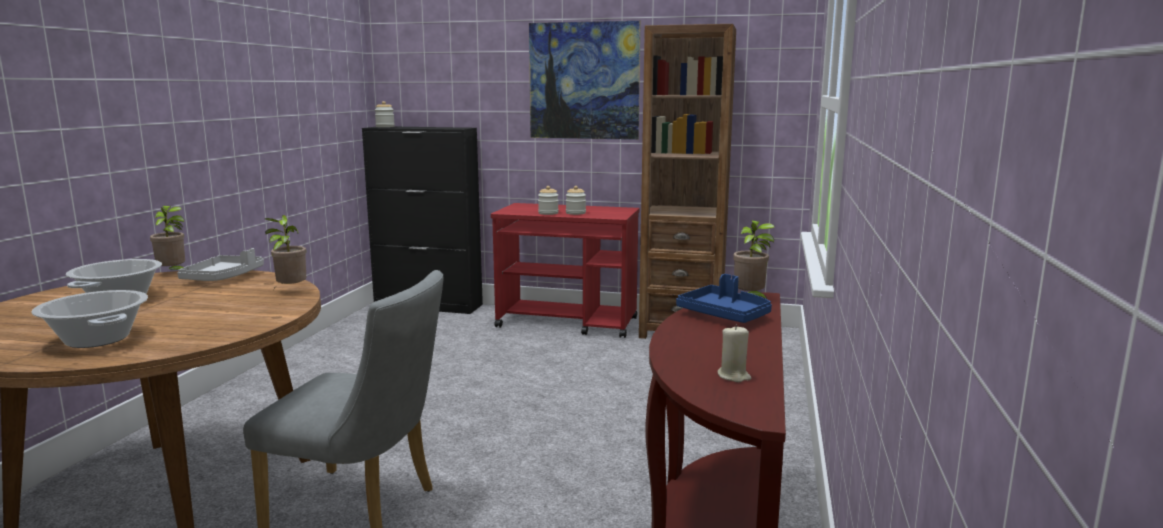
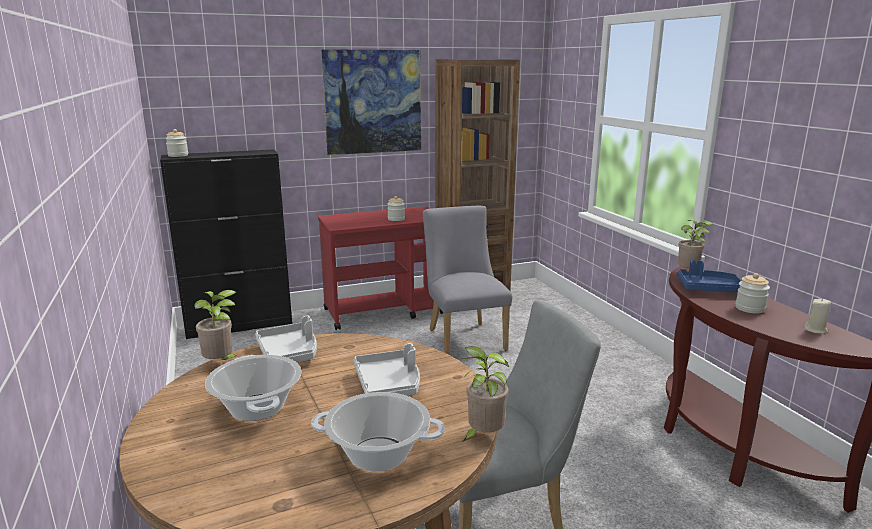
camera: 35 degrees left, 5 degrees up
potted plant [265,215,306,286] -> potted plant moved to [462,346,509,441]
jar [538,186,559,215] -> jar moved to [735,273,770,314]
none -> grey tray [354,343,420,396]
none -> grey chair [423,206,512,355]

